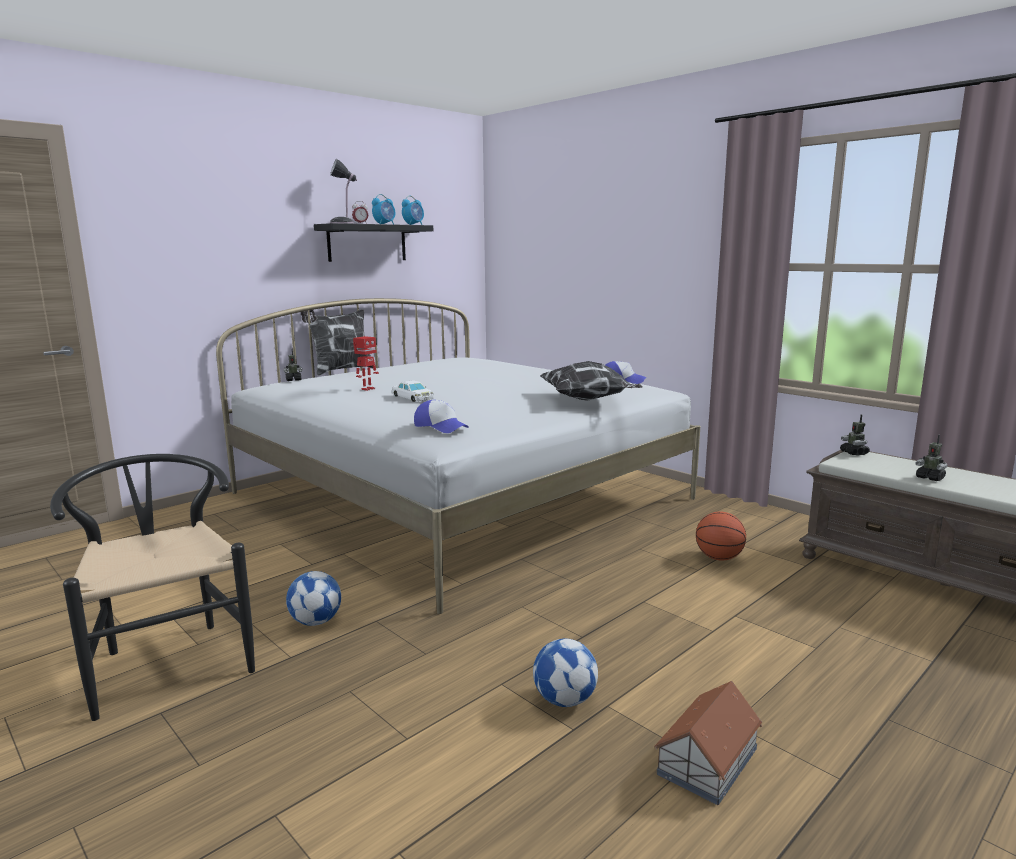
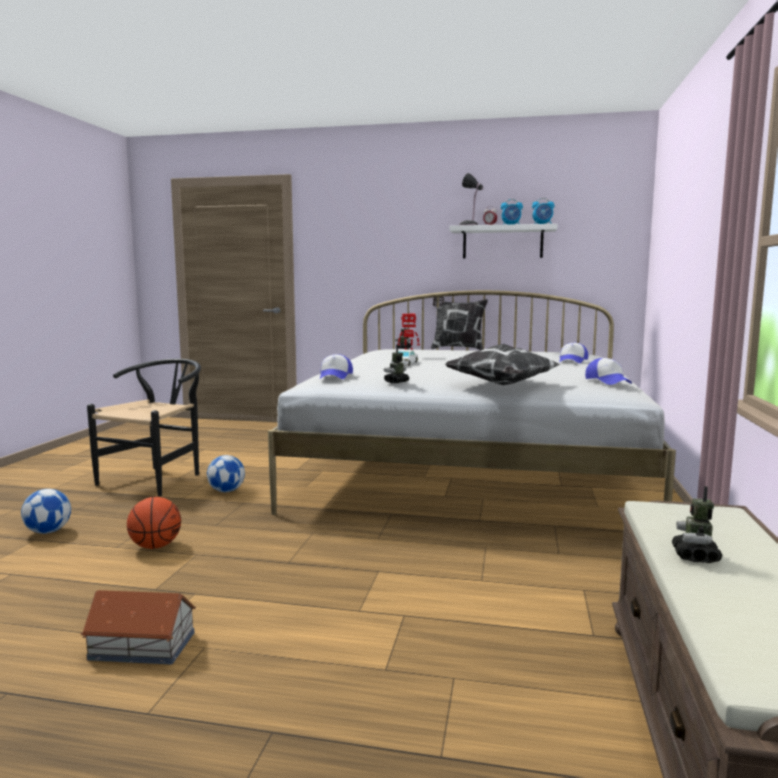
camera: 55 degrees right, 5 degrees down
black shelf [314,223,433,262] -> white shelf [449,224,557,258]
football [533,638,598,707] -> football moved to [21,489,71,534]
basketball [696,512,746,560] -> basketball moved to [127,497,181,549]
toy robot [840,414,870,456] -> toy robot moved to [384,345,409,383]
none -> cap [559,343,588,363]

